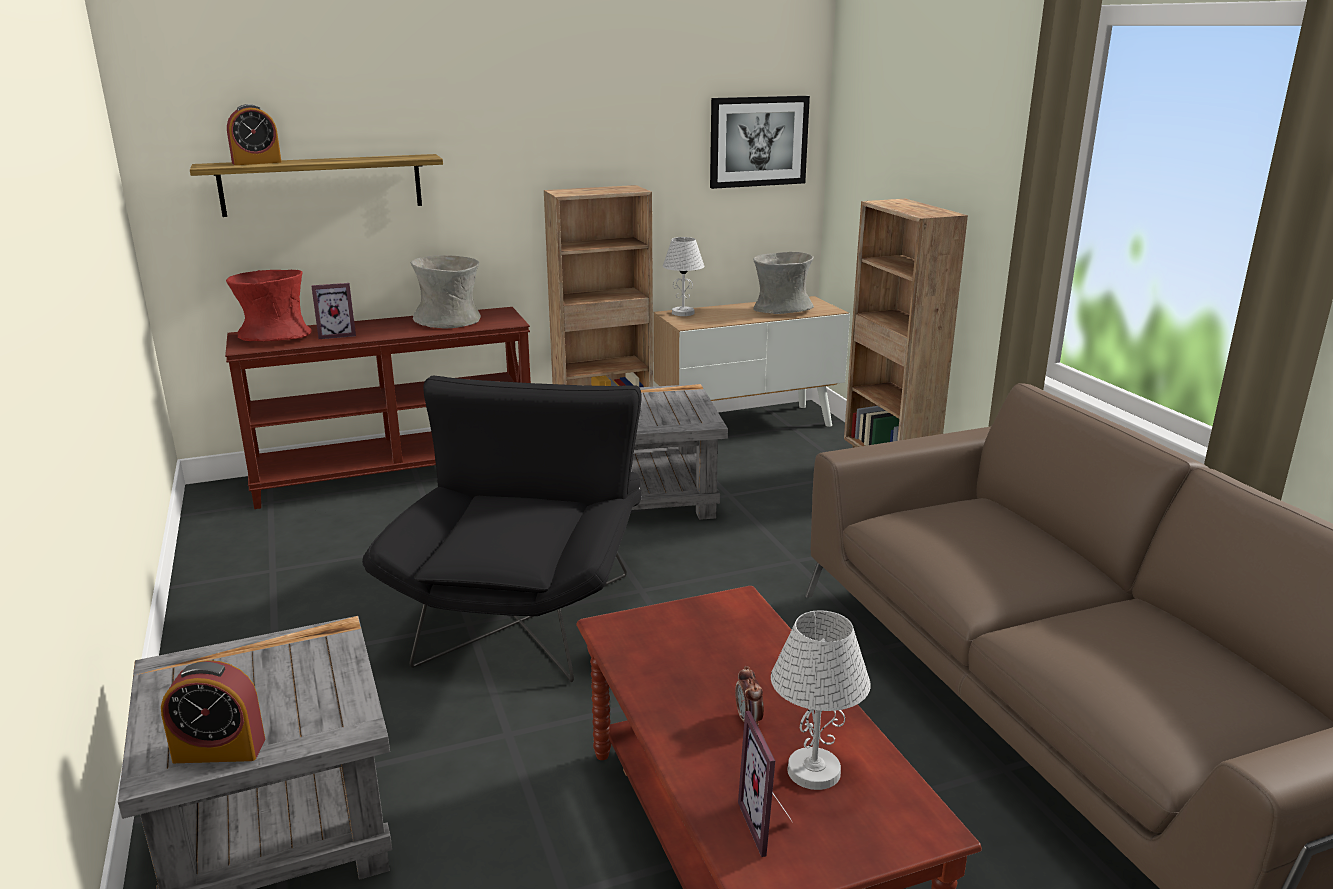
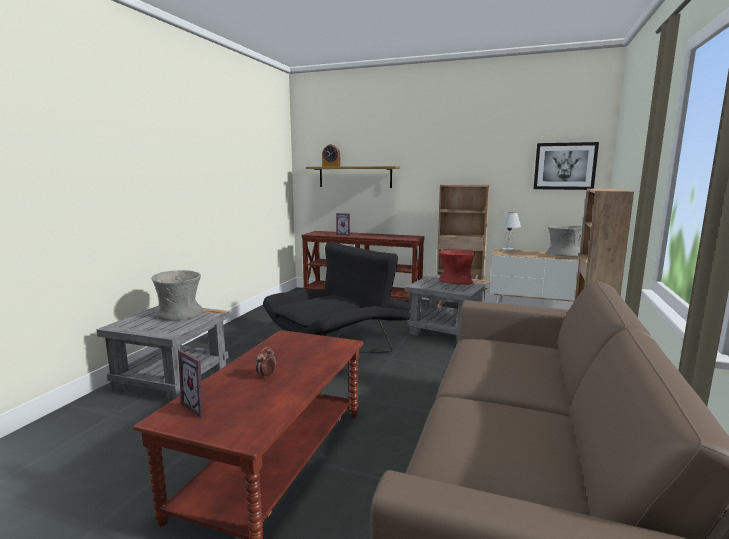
camera: 40 degrees right, 10 degrees down
alarm clock [161,660,265,763] -> none
red vase [226,270,312,341] -> red vase moved to [439,250,475,285]
grey vase [411,255,481,328] -> grey vase moved to [151,270,203,320]
picture frame [738,711,792,857] -> picture frame turned 75 degrees counterclockwise [178,350,212,418]
white table lamp [771,610,871,790] -> none

